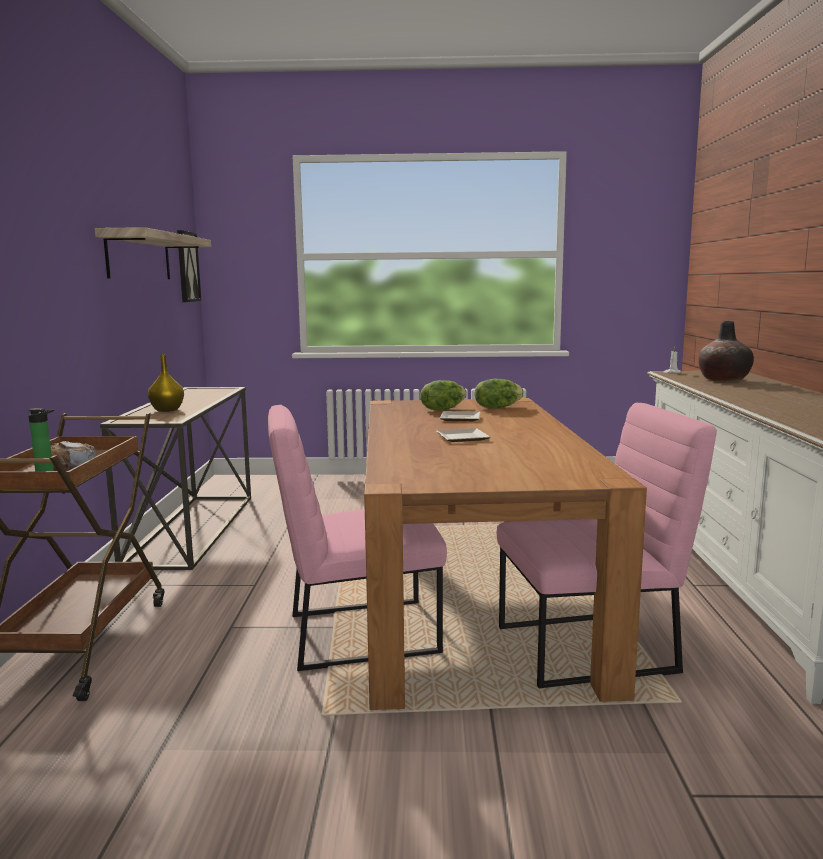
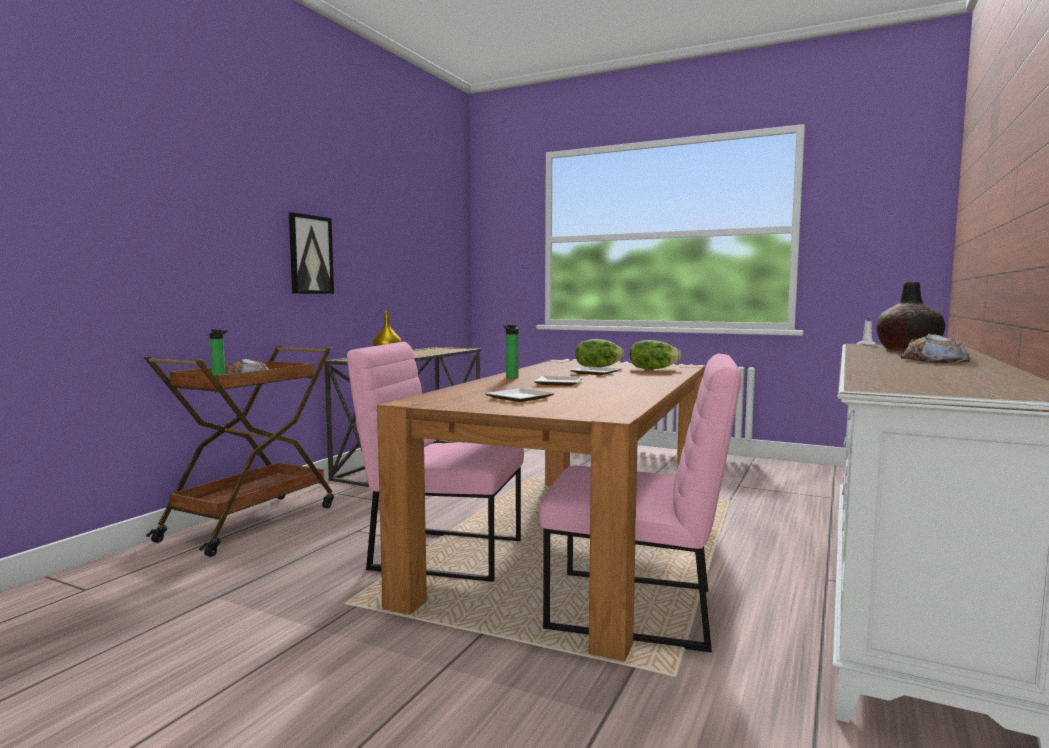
camera: 25 degrees right, 5 degrees down
shelf [95,227,211,279] -> none
picture [177,230,202,302] -> picture moved to [289,212,334,294]
none -> plate [485,388,555,402]
none -> bottle [504,324,518,379]
none -> bread [901,334,970,363]

